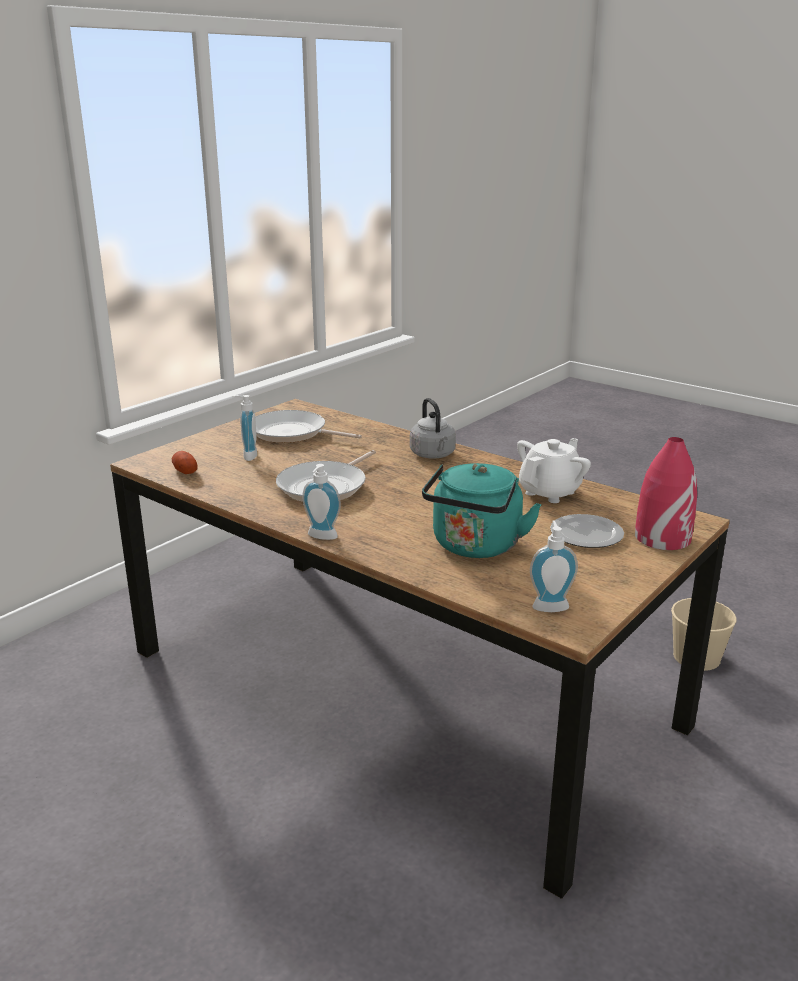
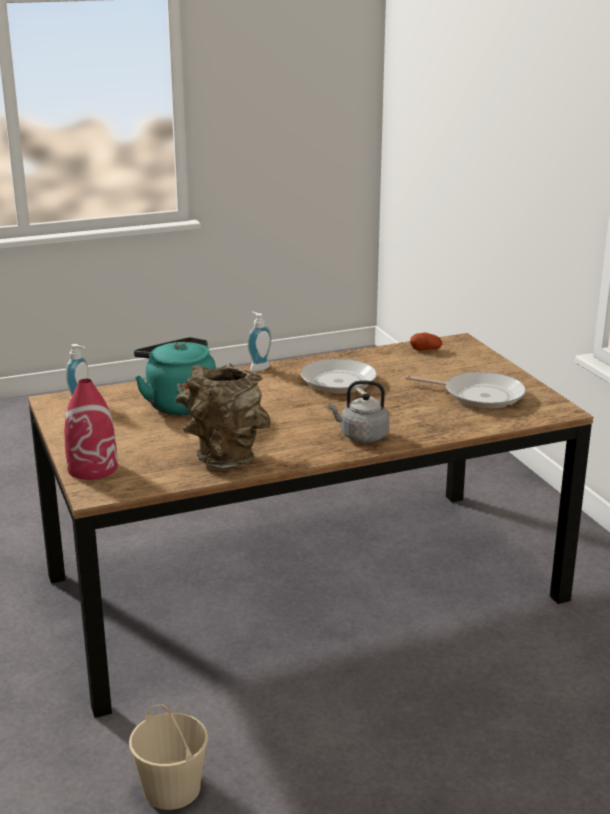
camera: 120 degrees right, 0 degrees up
soap dispenser [233,395,257,461] -> none
frying pan [255,410,362,443] -> frying pan turned 60 degrees clockwise [405,372,526,409]
white teapot [517,438,591,503] -> brown vase [175,363,270,468]
plate [550,514,624,548] -> none

